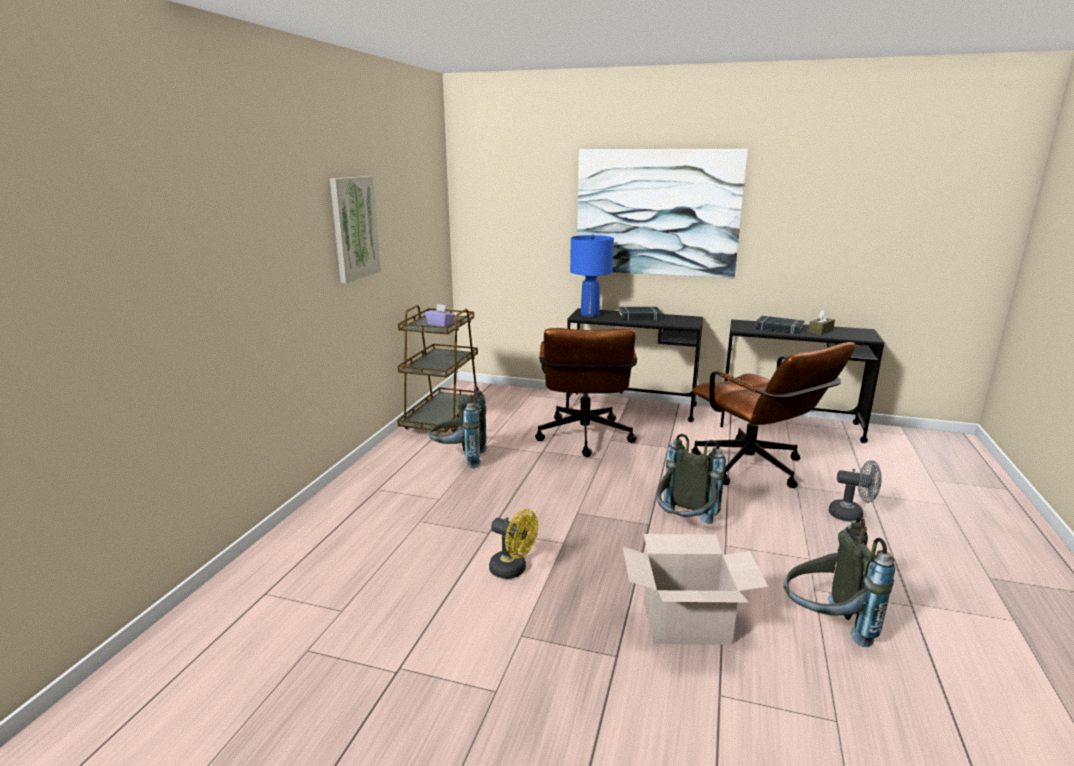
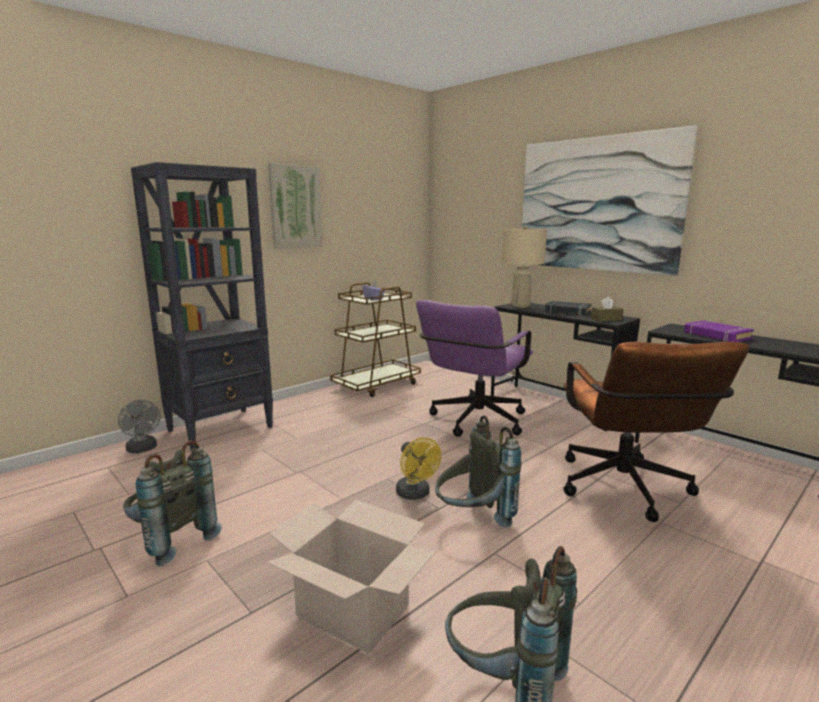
camera: 30 degrees right, 5 degrees down
grey backpack [428,386,487,468] -> grey backpack moved to [123,441,222,566]
yellow fan [489,509,538,579] -> yellow fan moved to [396,437,441,500]
brown office chair [535,328,637,457] -> purple office chair [416,300,533,437]
blue table lamp [570,234,614,317] -> beige table lamp [502,225,547,308]
black book [755,316,804,334] -> purple book [684,320,754,342]
brown tissue box [808,310,835,335] -> brown tissue box moved to [591,297,624,321]
grey fan [829,460,882,522] -> grey fan moved to [118,400,160,453]
none -> black bookcase [131,162,273,450]

